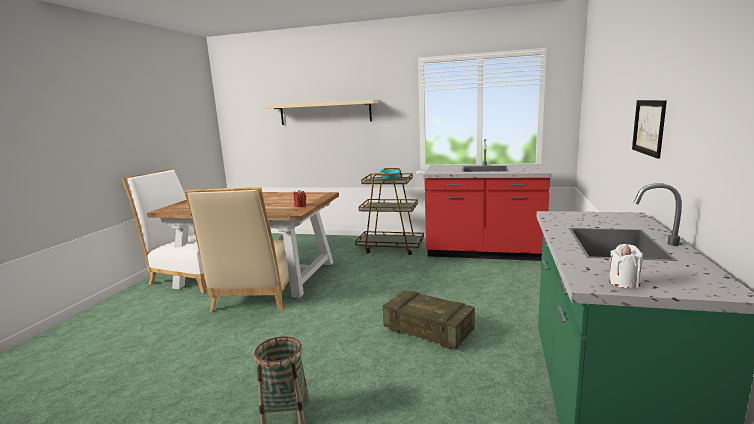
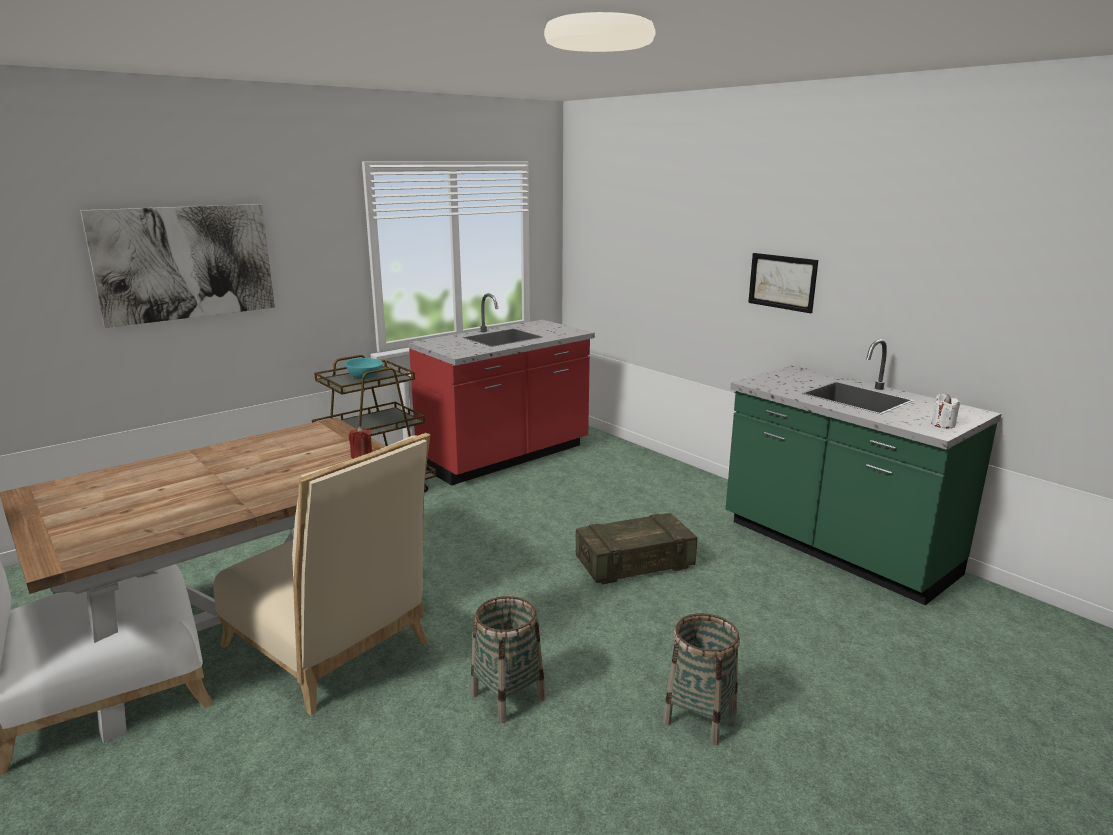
camera: 55 degrees left, 5 degrees up
beige shelf [265,100,378,125] -> picture [80,204,275,328]
none -> basket [470,596,545,723]

